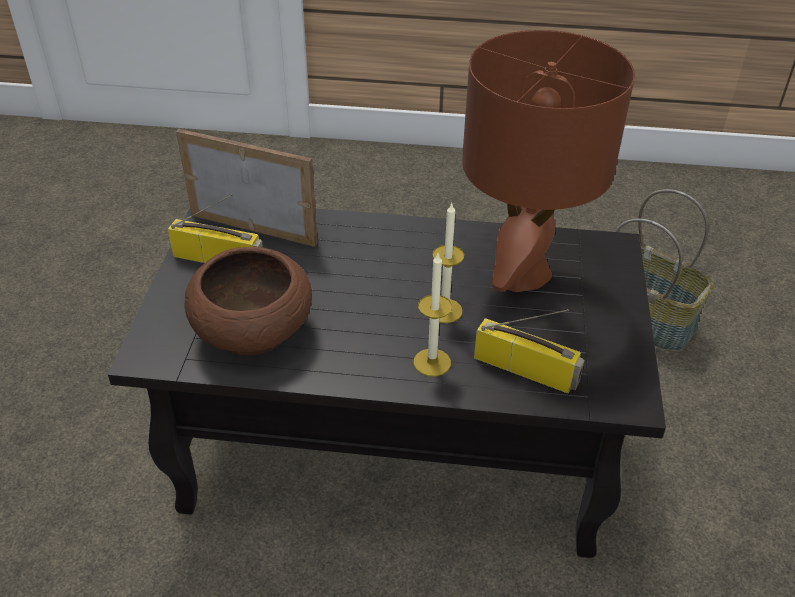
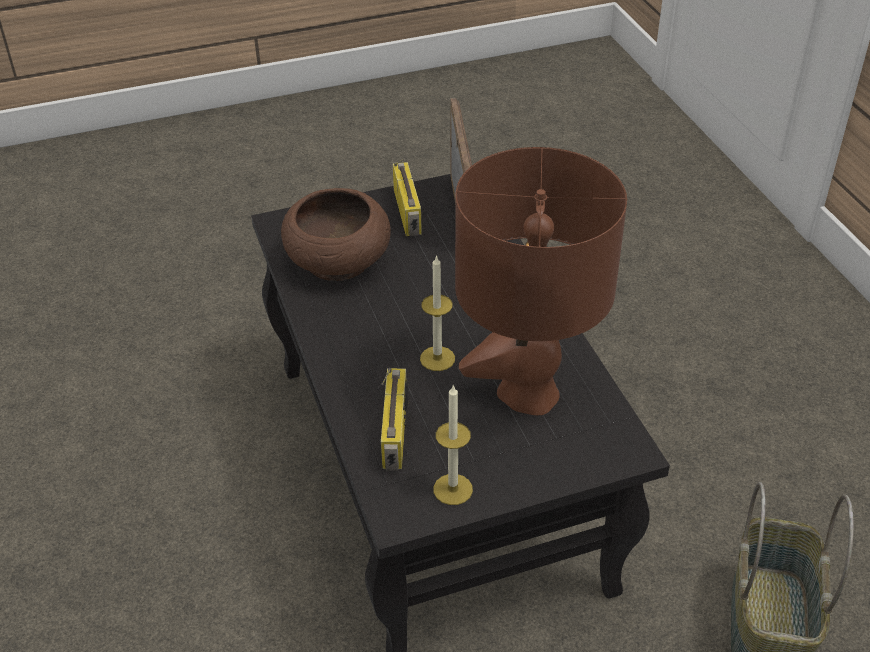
camera: 65 degrees right, 0 degrees up
candle [413,254,452,377] -> candle moved to [434,384,473,505]

